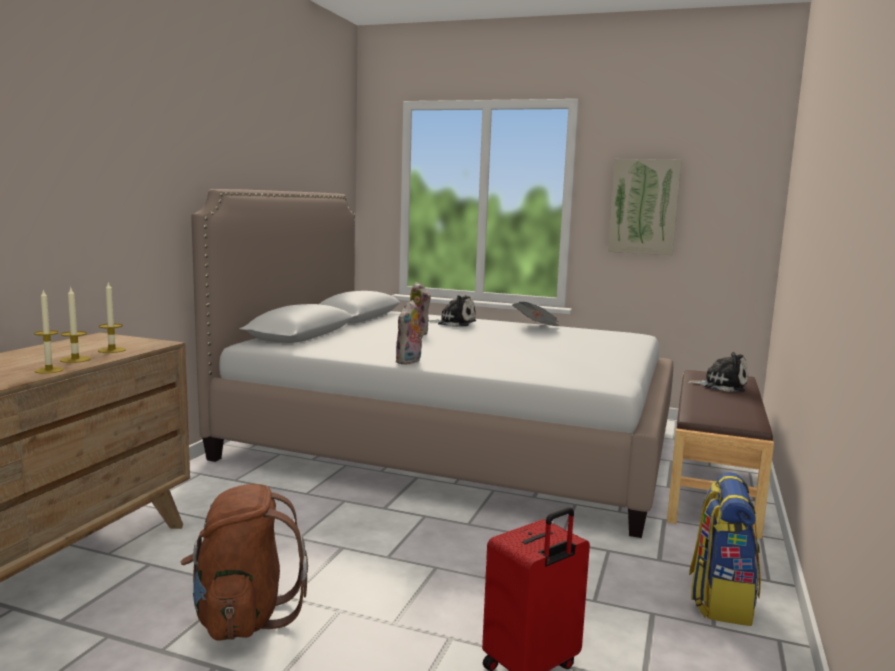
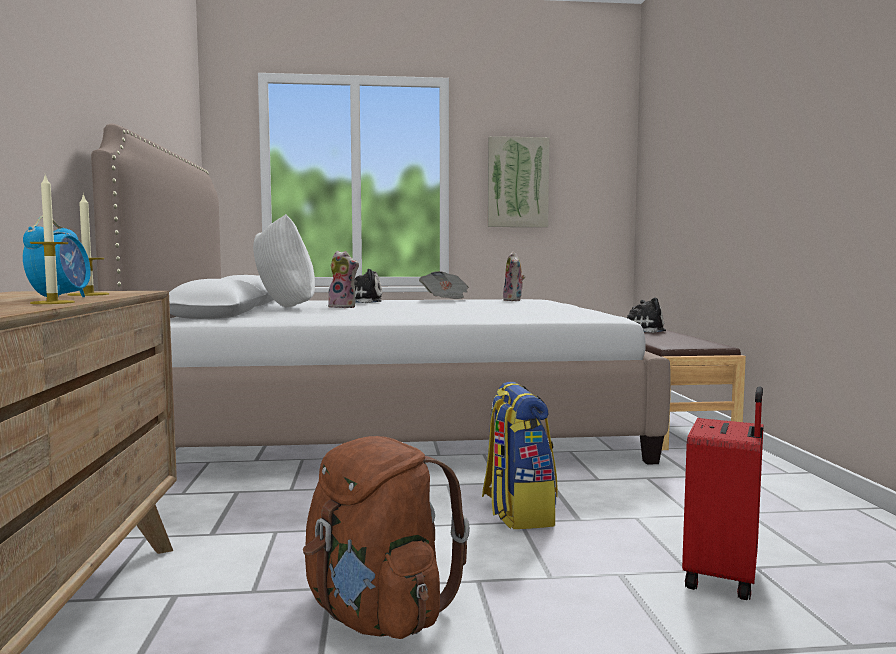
camera: 25 degrees left, 5 degrees down
candle [60,288,91,363] -> alarm clock [23,215,91,297]
plush toy [396,300,424,365] -> plush toy moved to [503,251,525,301]
backpack [689,472,761,626] -> backpack moved to [482,382,558,529]
none -> white pillow [253,214,315,308]

